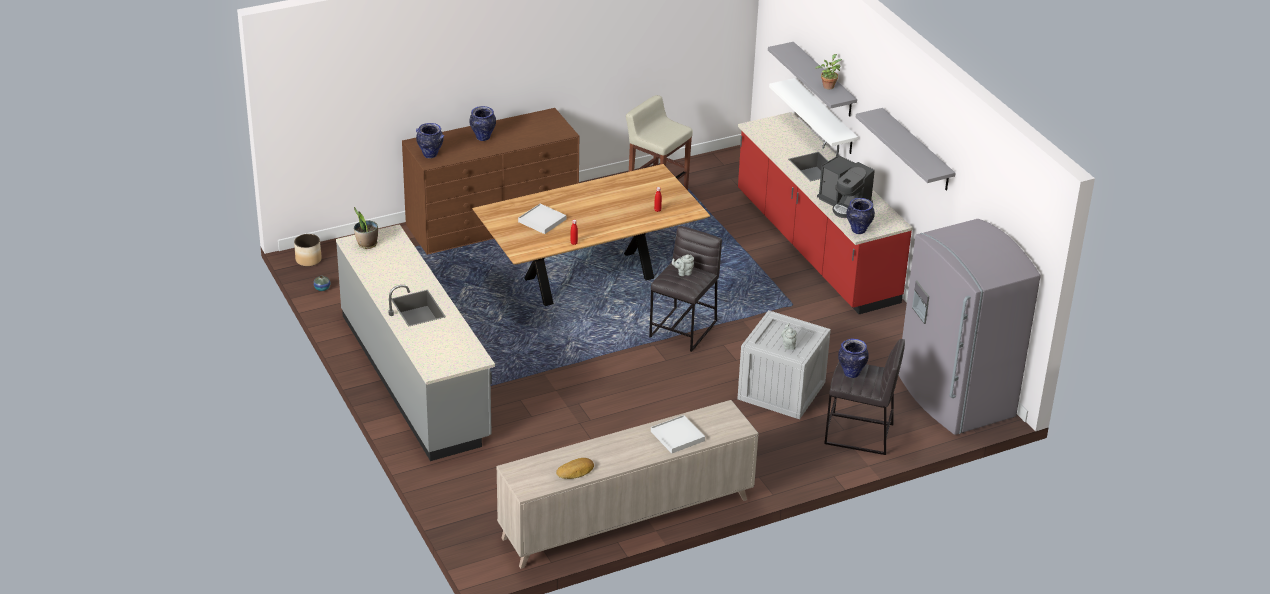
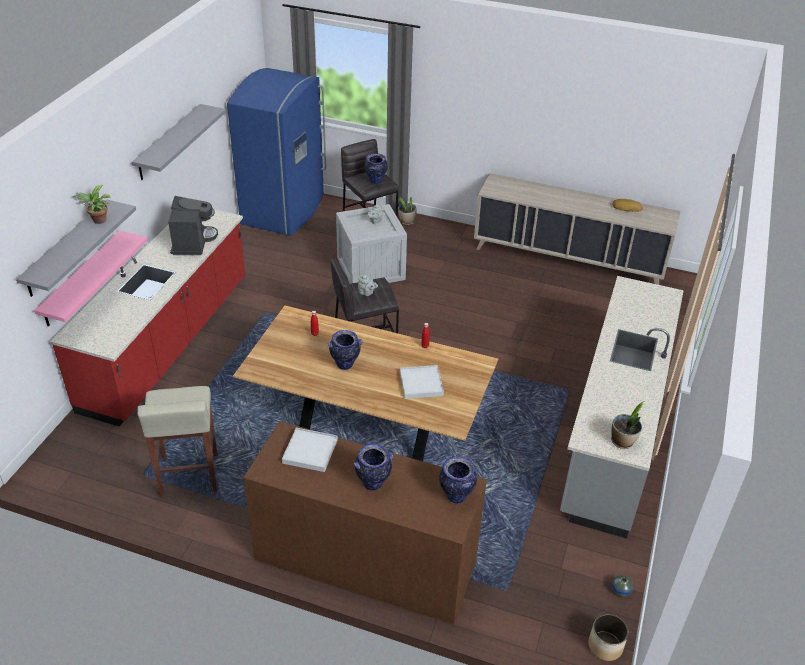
camera: 135 degrees left, 5 degrees up
white tray [651,415,705,453] -> white tray moved to [282,428,338,472]
white shelf [769,78,858,154] -> pink shelf [34,230,148,326]
vase [846,198,875,234] -> vase moved to [328,330,362,370]
grey fridge [898,219,1040,435] -> blue fridge [227,68,326,236]
none -> potted plant [398,196,417,225]

